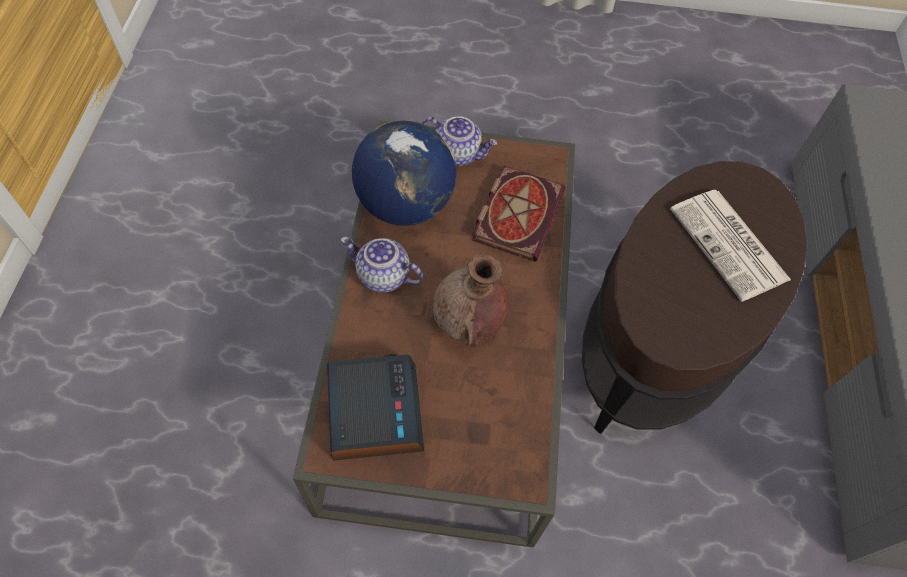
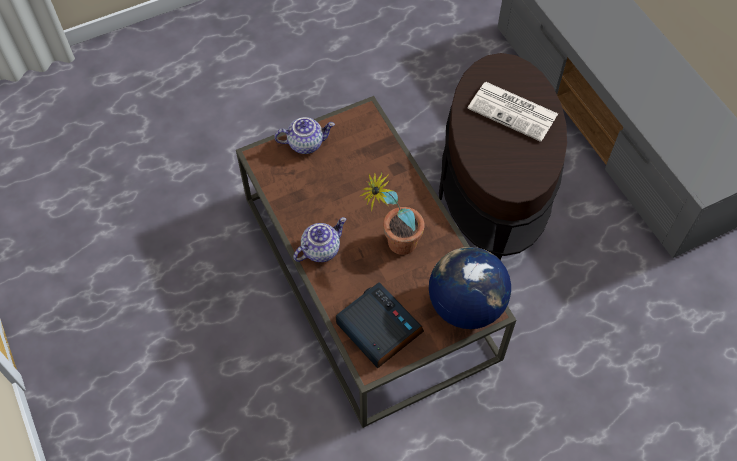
camera: 30 degrees left, 0 degrees up
teapot [341,237,424,293] -> teapot turned 150 degrees clockwise [293,217,346,262]
globe [352,120,456,226] -> globe moved to [429,247,511,329]
brown vase [433,253,509,347] -> potted plant [360,172,425,255]
book [472,166,566,262] -> none

